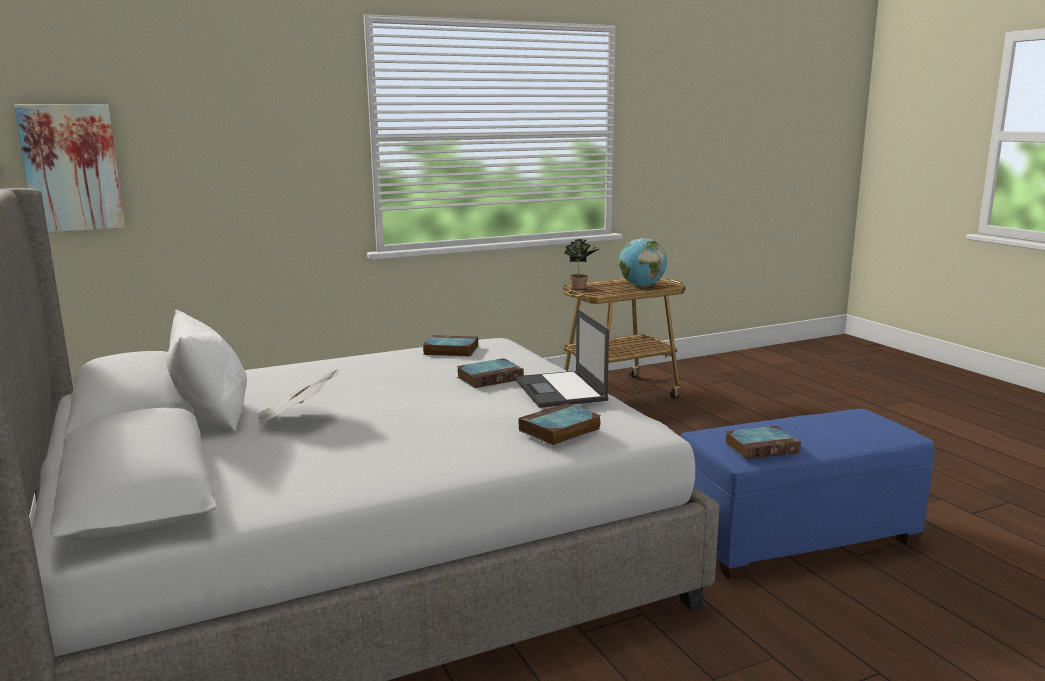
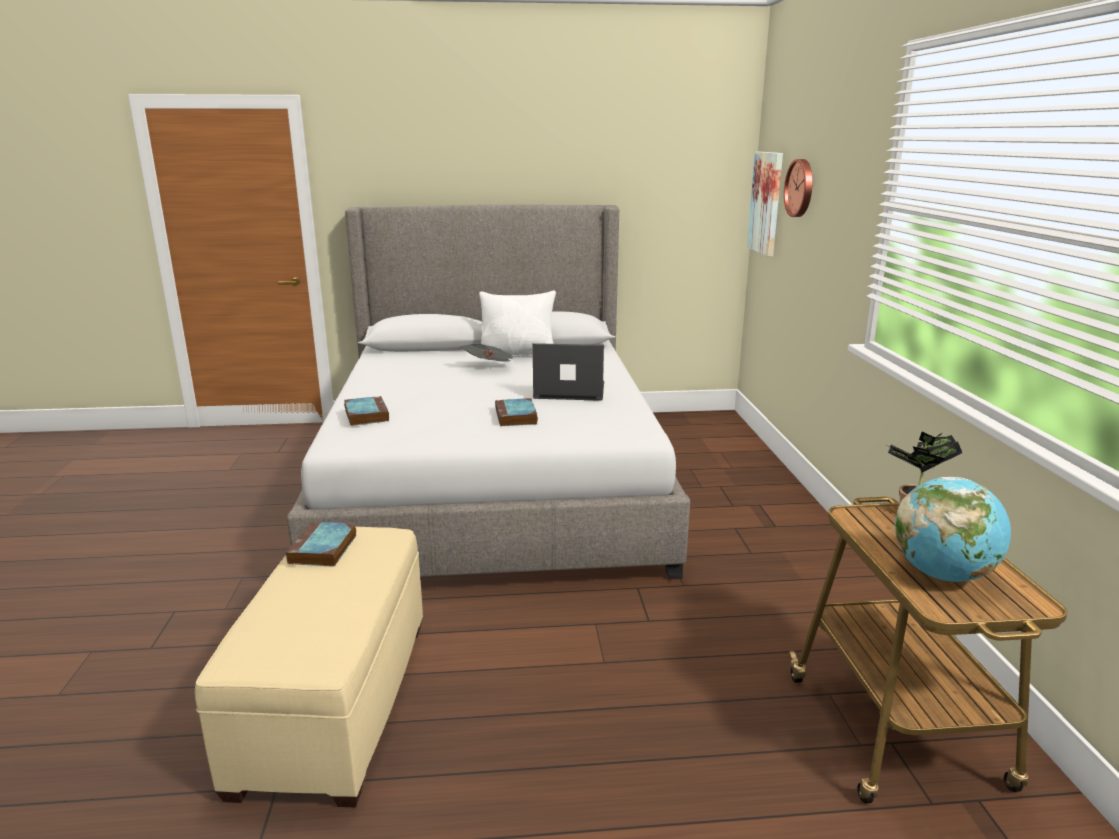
camera: 110 degrees right, 5 degrees up
book [422,335,478,357] -> none
laptop [515,309,609,408] -> laptop moved to [533,343,604,401]
blue ottoman [681,409,934,580] -> beige ottoman [195,527,423,808]
none -> wall clock [784,159,813,217]

